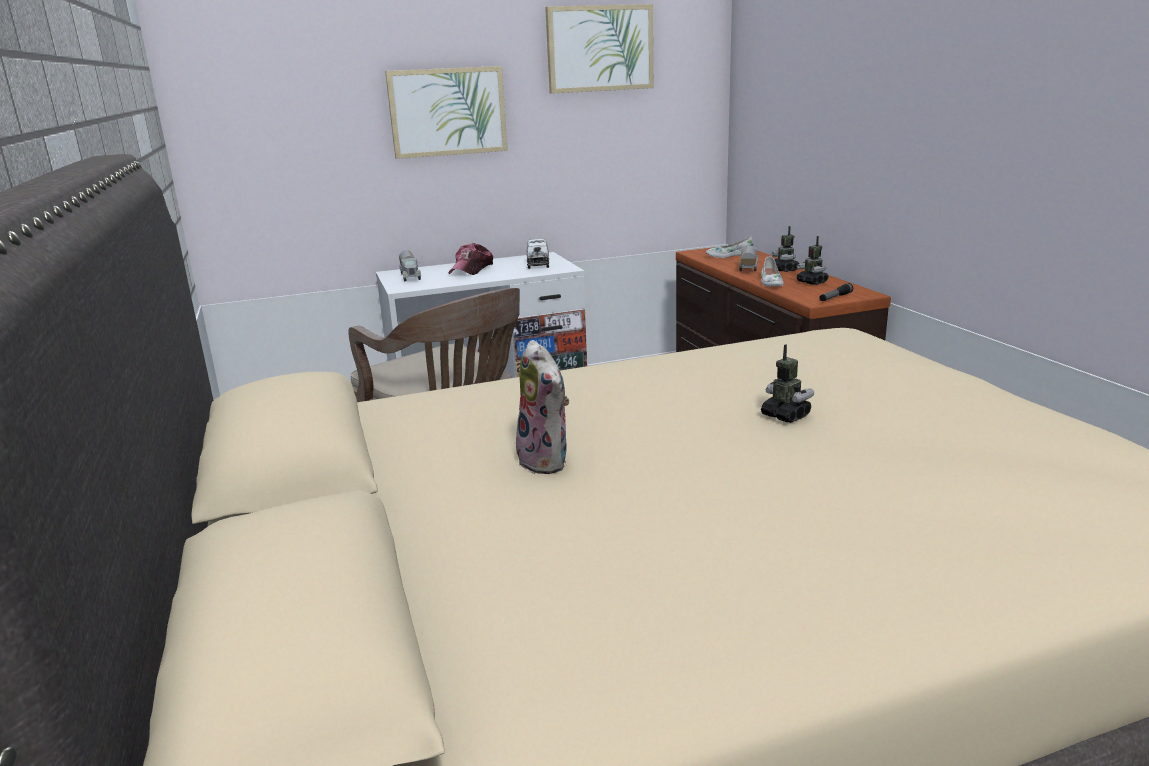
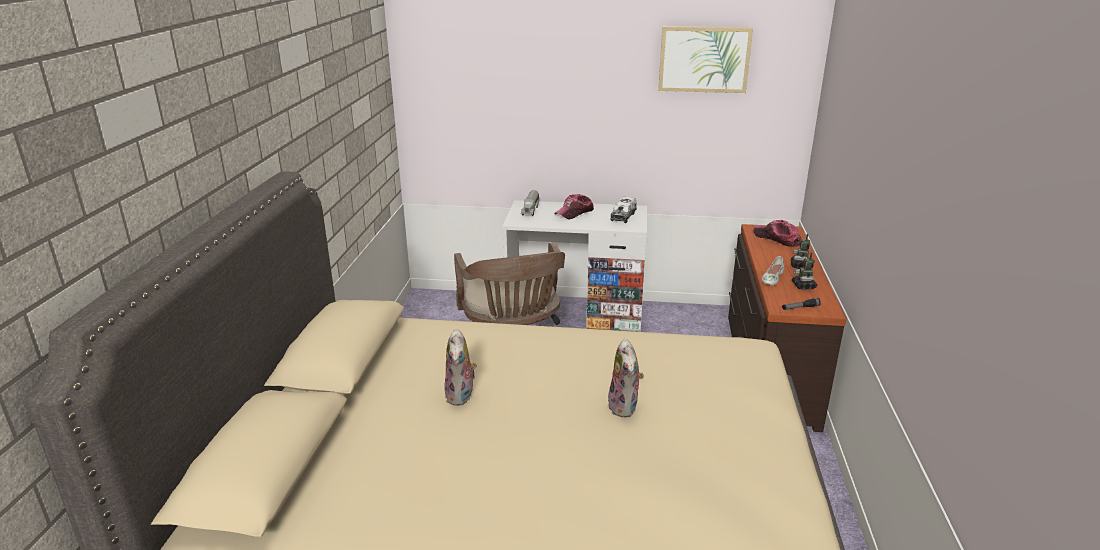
camera: 25 degrees right, 5 degrees up
picture [385,66,508,159] -> none
white shoe [706,236,754,258] -> cap [753,220,801,247]
toy truck [739,246,758,271] -> none
toy robot [761,344,814,423] -> plush toy [608,339,644,417]

